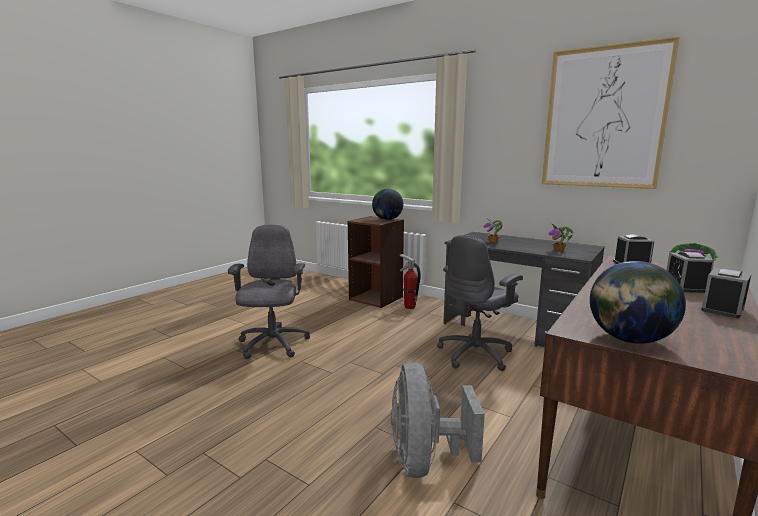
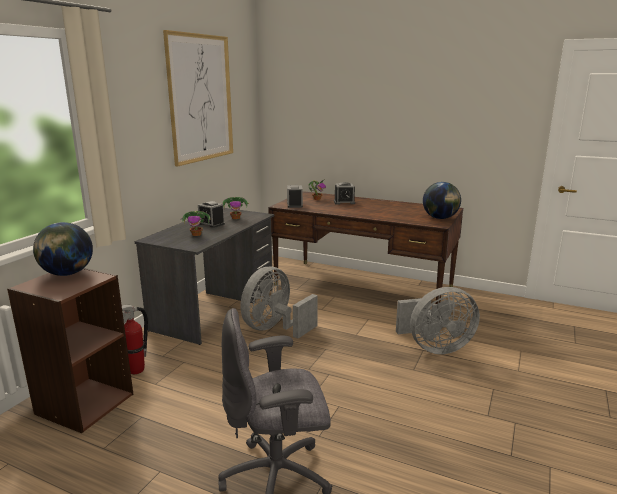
camera: 100 degrees left, 5 degrees up
grey office chair [437,235,523,371] -> grey fan [241,266,318,338]
alarm clock [701,268,752,318] -> alarm clock moved to [198,201,225,228]

